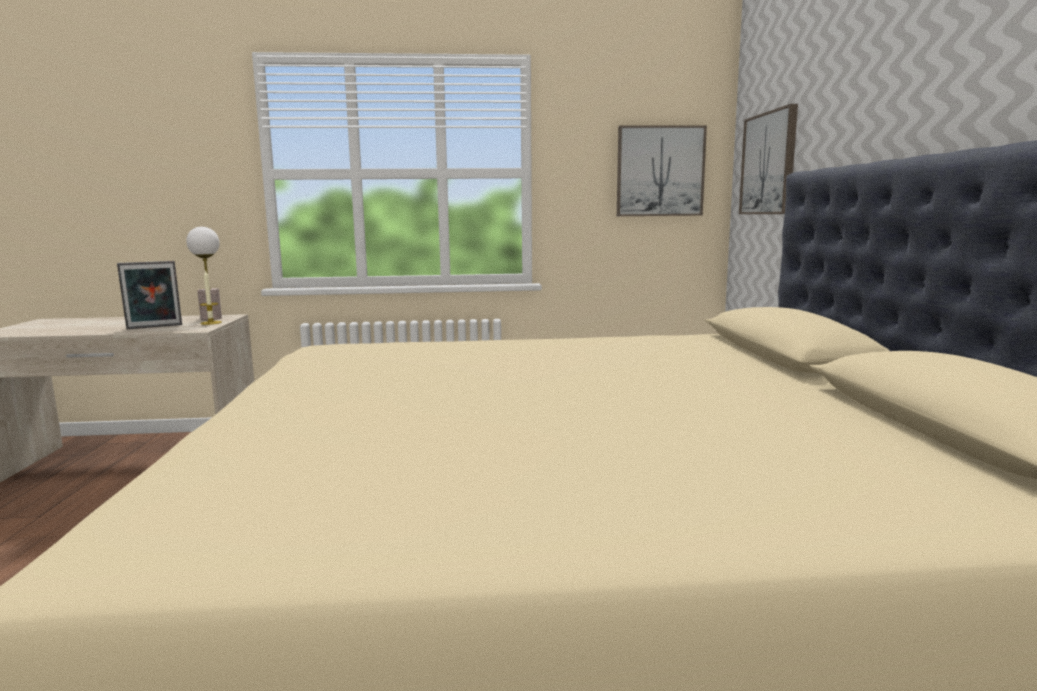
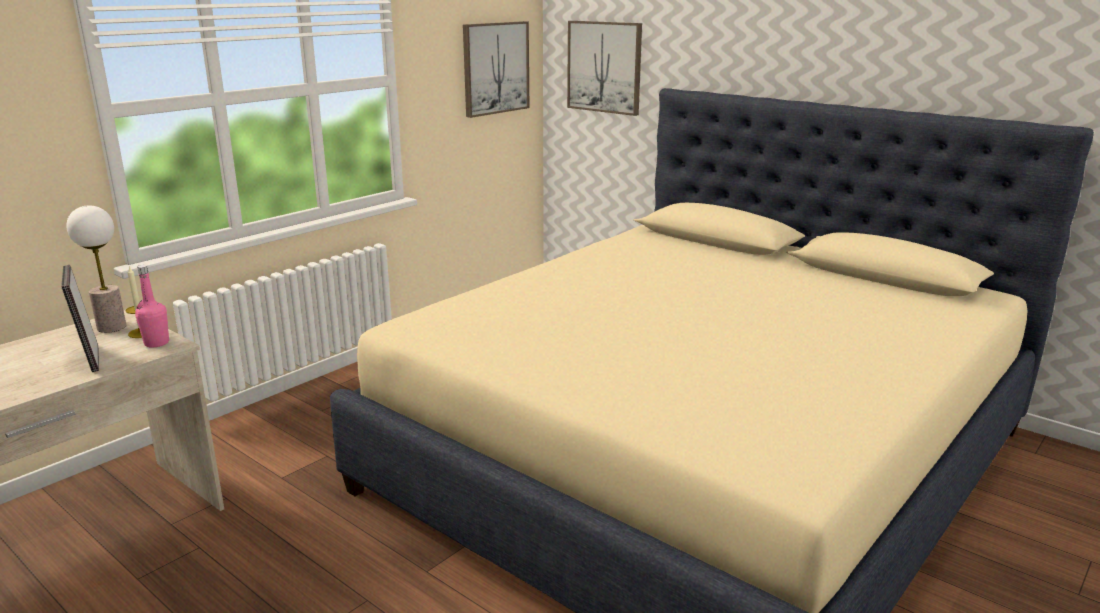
camera: 45 degrees left, 10 degrees up
picture frame [117,261,182,329] -> picture frame turned 135 degrees clockwise [61,265,99,372]
none -> pink bottle [135,265,169,348]

